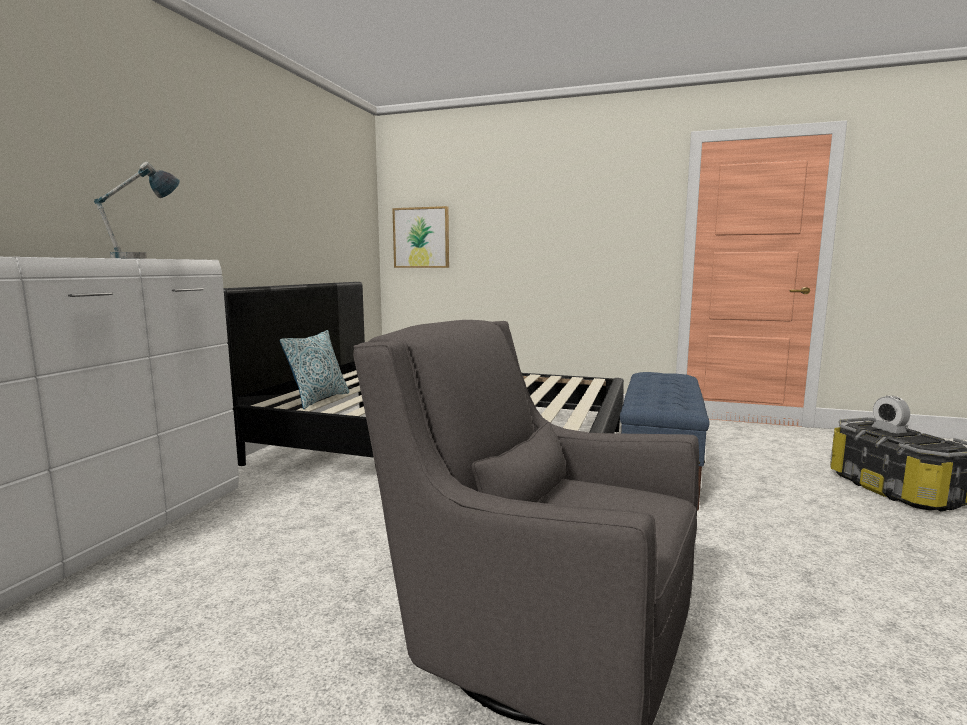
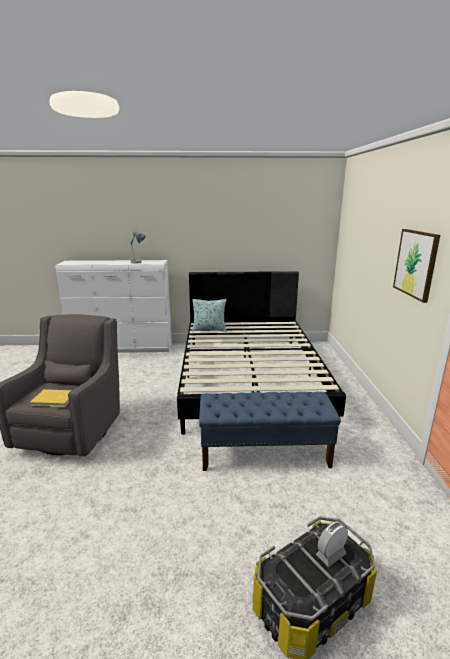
camera: 70 degrees right, 10 degrees up
picture [392,206,449,268] -> picture moved to [393,229,440,303]
none -> yellow book [30,389,72,407]

